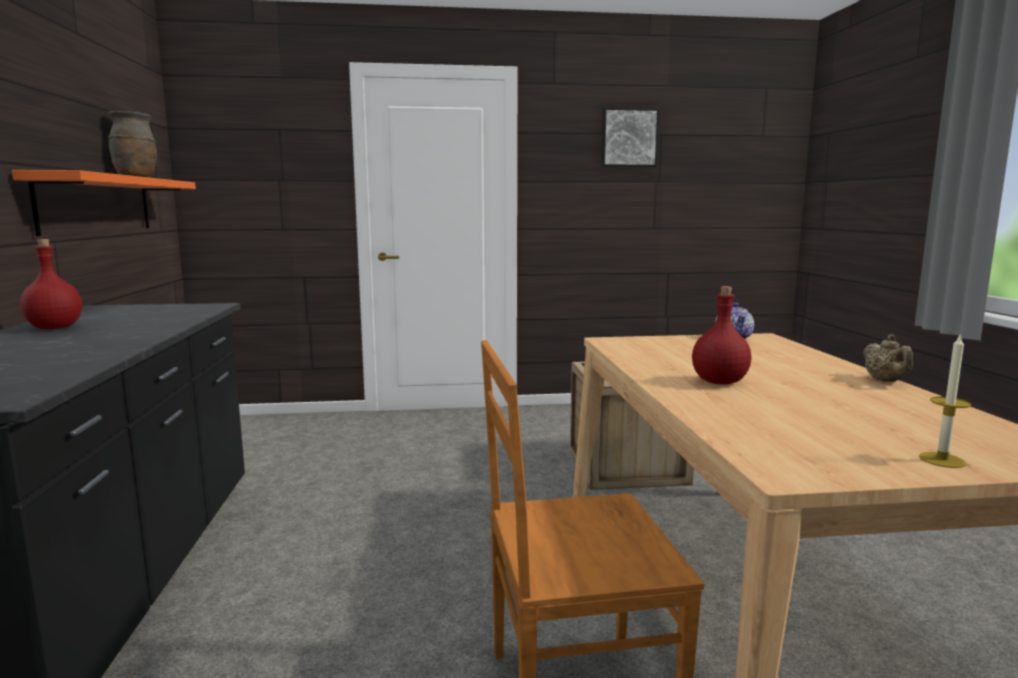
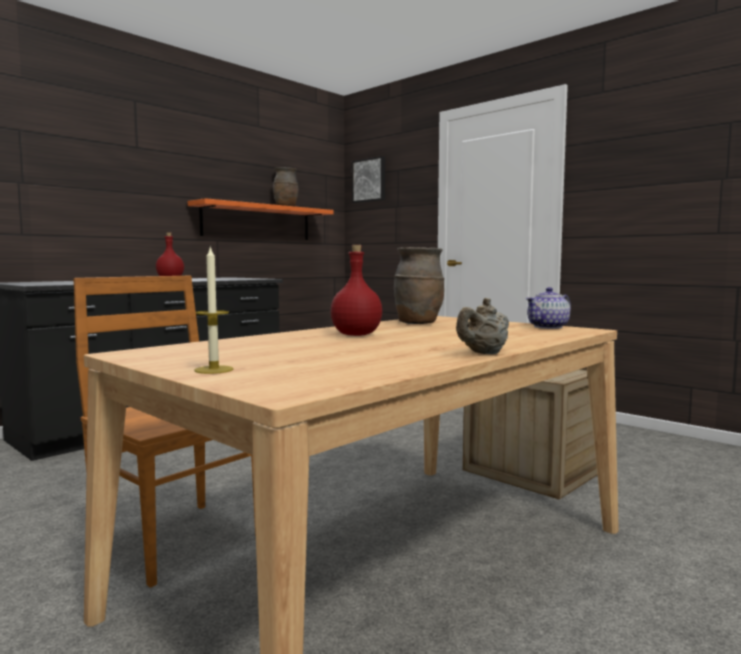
camera: 50 degrees right, 5 degrees down
picture [601,107,660,167] -> picture moved to [352,156,385,203]
none -> brown vase [394,247,444,324]

